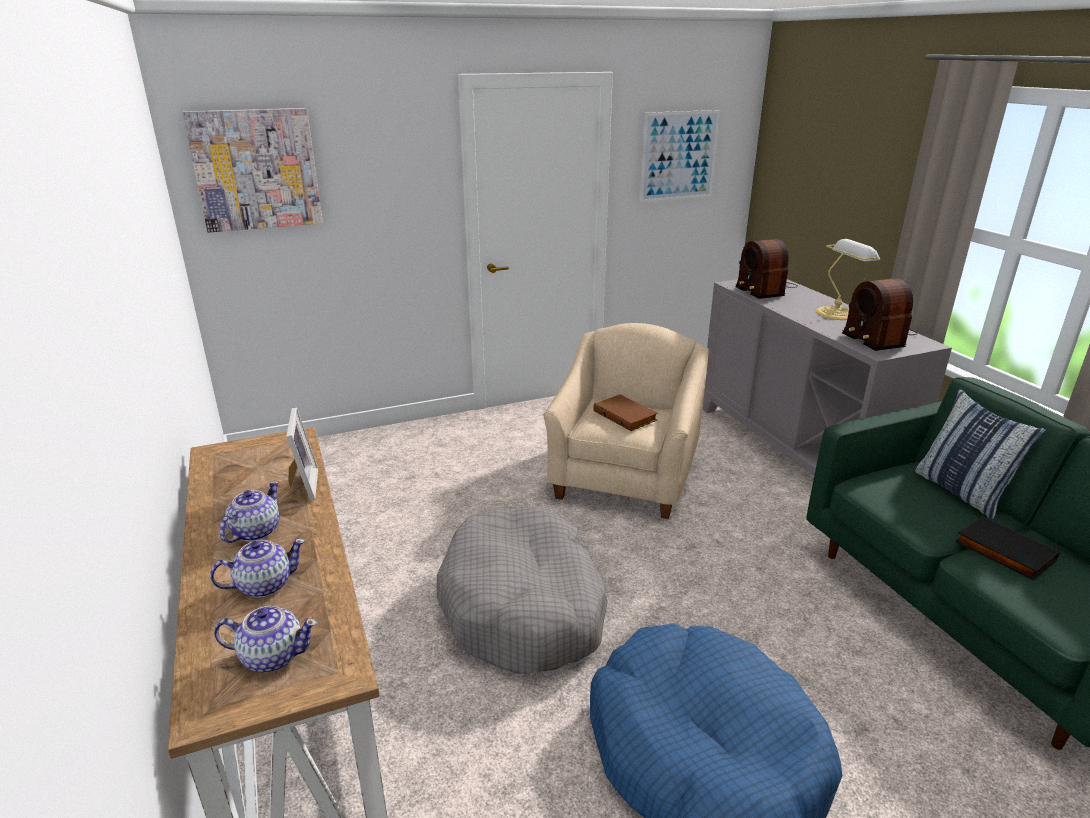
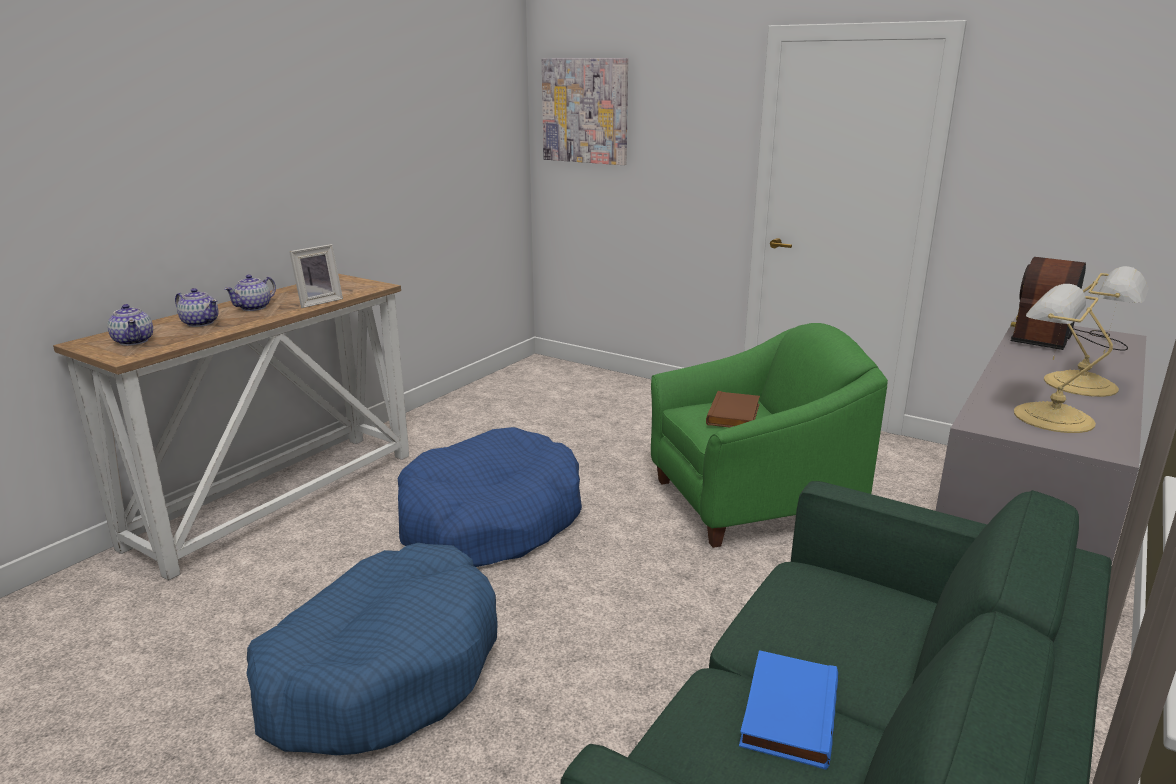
camera: 55 degrees right, 5 degrees down
teapot [220,481,279,543] -> teapot turned 135 degrees clockwise [224,275,276,311]
grey dog bed [437,505,608,674] -> blue dog bed [398,427,582,567]
beige armchair [543,323,709,519] -> green armchair [651,323,888,548]
picture [640,110,720,202] -> none
radio [842,278,918,351] -> table lamp [1014,284,1113,433]
pillow [914,389,1046,520] -> none
black book [955,516,1060,580] -> blue book [739,650,838,770]

